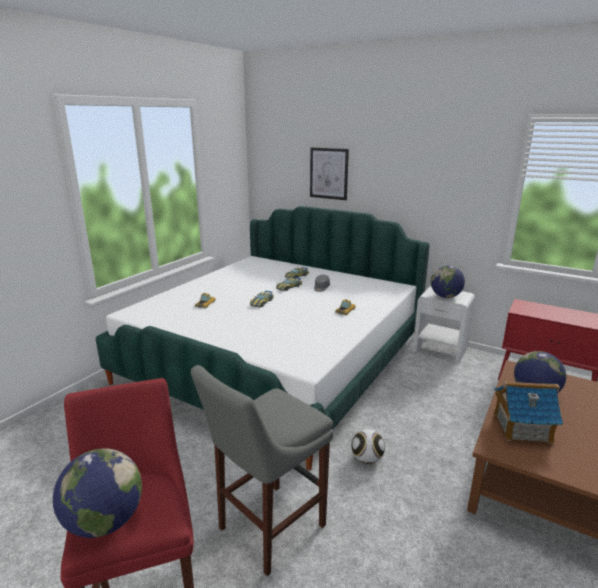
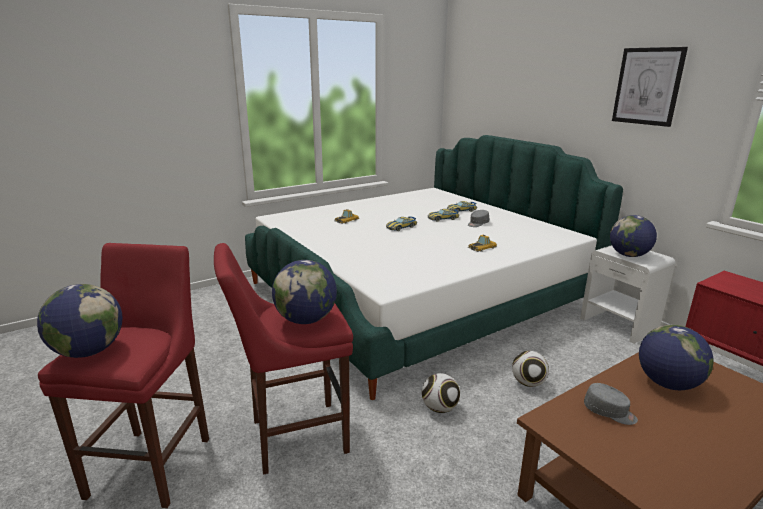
camera: 25 degrees right, 0 degrees up
grey stool [191,365,334,576] -> red stool [214,243,353,475]
picture [310,148,349,200] -> picture moved to [612,47,688,127]
toy house [494,381,563,444] -> grey cap [584,383,638,425]
none -> globe [272,260,337,324]
none -> football [512,351,549,387]

